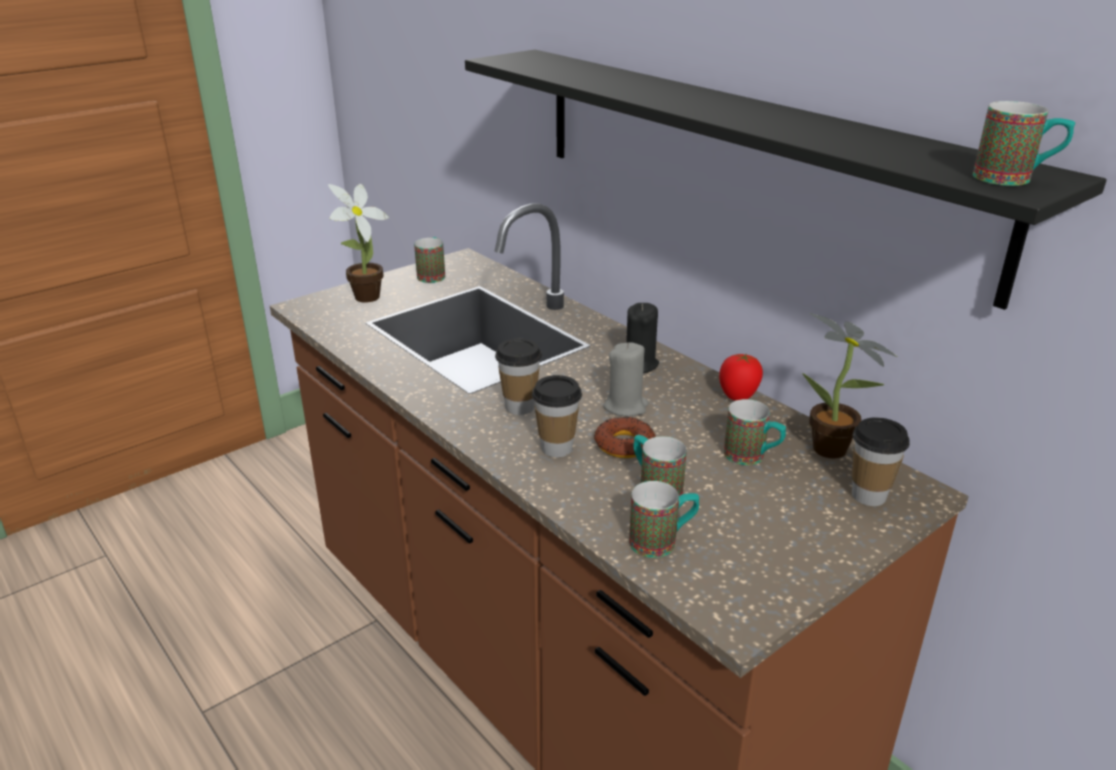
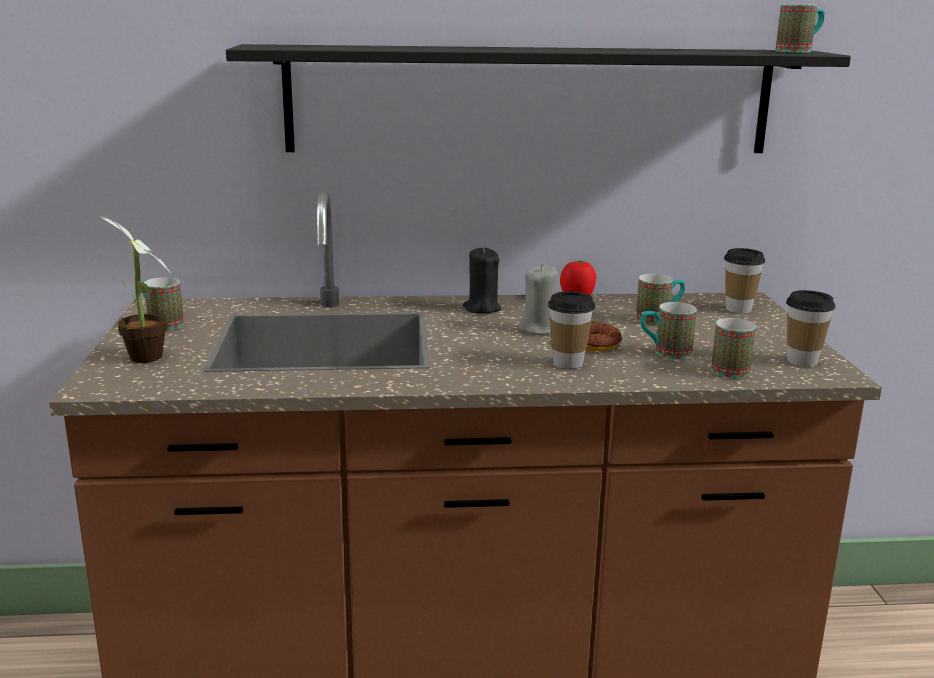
camera: 55 degrees left, 10 degrees down
cup [495,338,542,415] -> cup moved to [786,290,835,367]
potted plant [802,313,897,459] -> none

